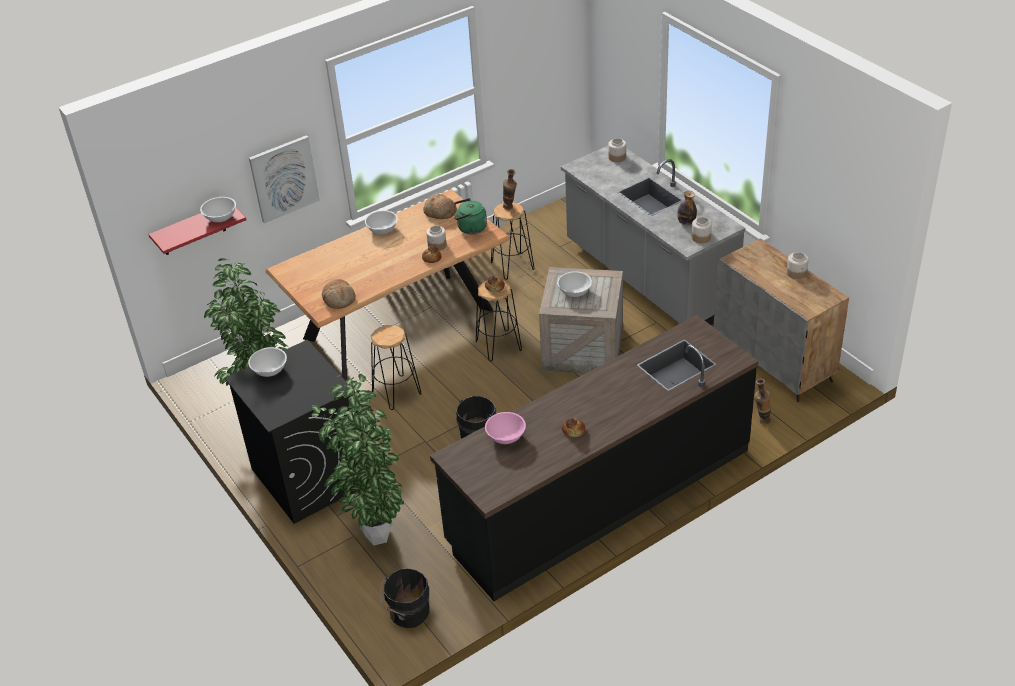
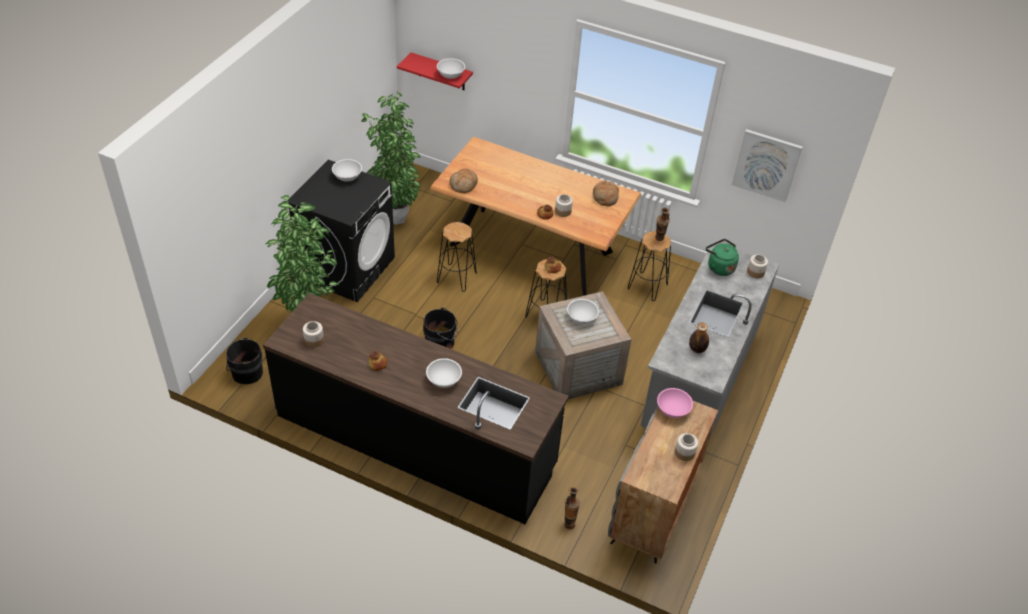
camera: 55 degrees right, 5 degrees up
picture [249,135,320,224] -> picture moved to [732,129,803,202]
white bowl [365,210,398,234] -> white bowl moved to [426,358,462,388]
green kettle [453,198,487,234] -> green kettle moved to [706,239,739,276]
pink bowl [485,412,526,444] -> pink bowl moved to [657,388,693,418]
jar [692,217,712,243] -> jar moved to [303,321,324,348]

